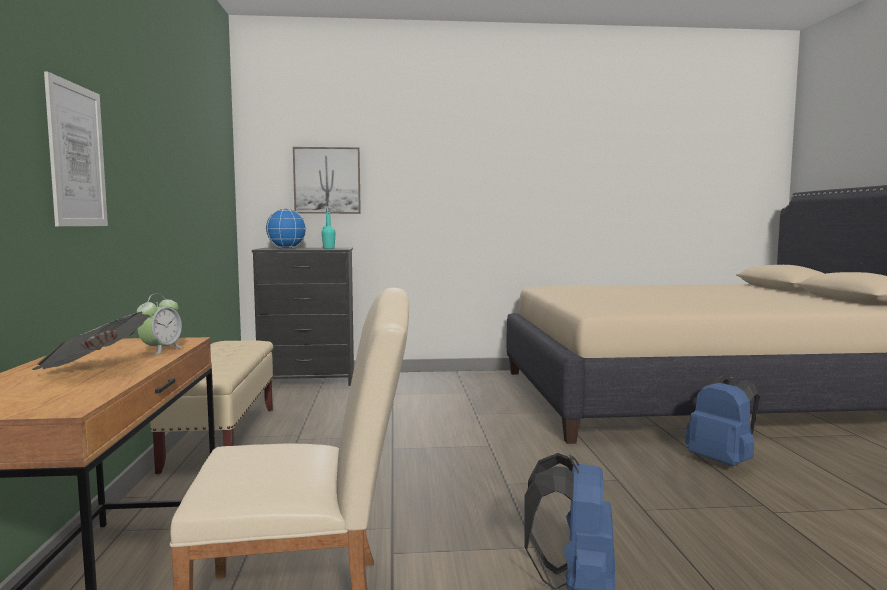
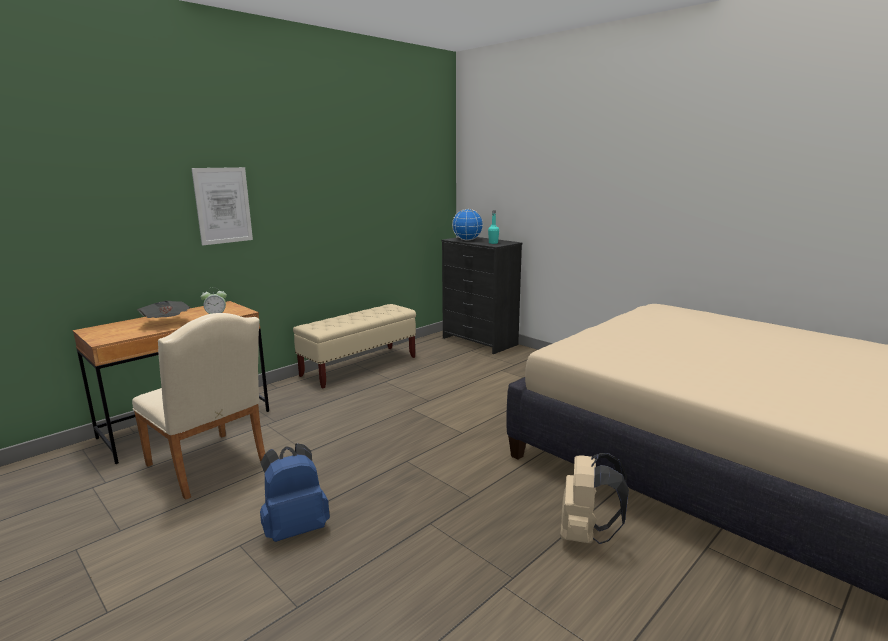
camera: 50 degrees right, 10 degrees up
picture [293,147,361,214] -> none
blue backpack [685,375,760,466] -> beige backpack [560,453,629,544]

